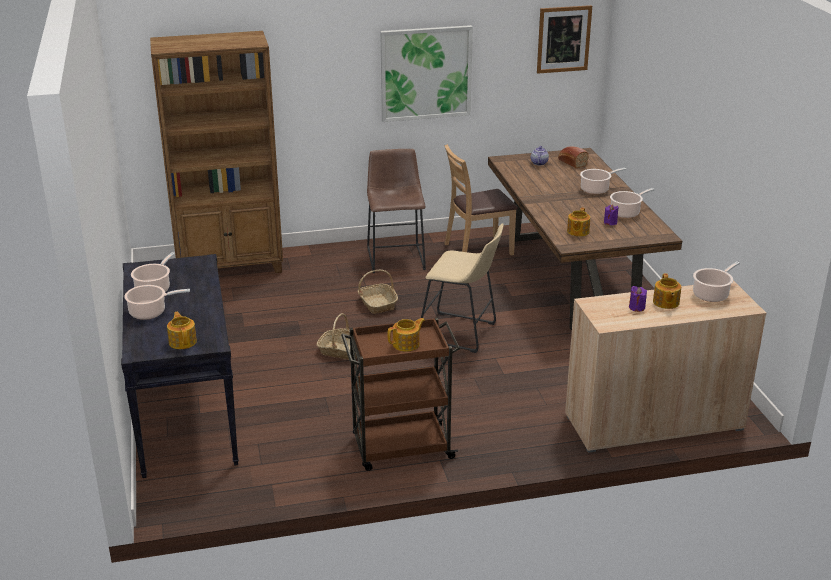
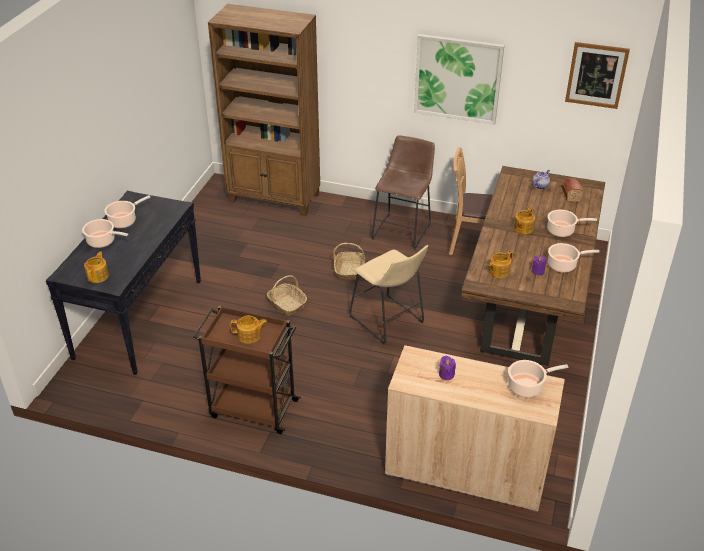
camera: 30 degrees right, 10 degrees up
teapot [653,274,681,309] -> teapot moved to [514,207,535,234]

